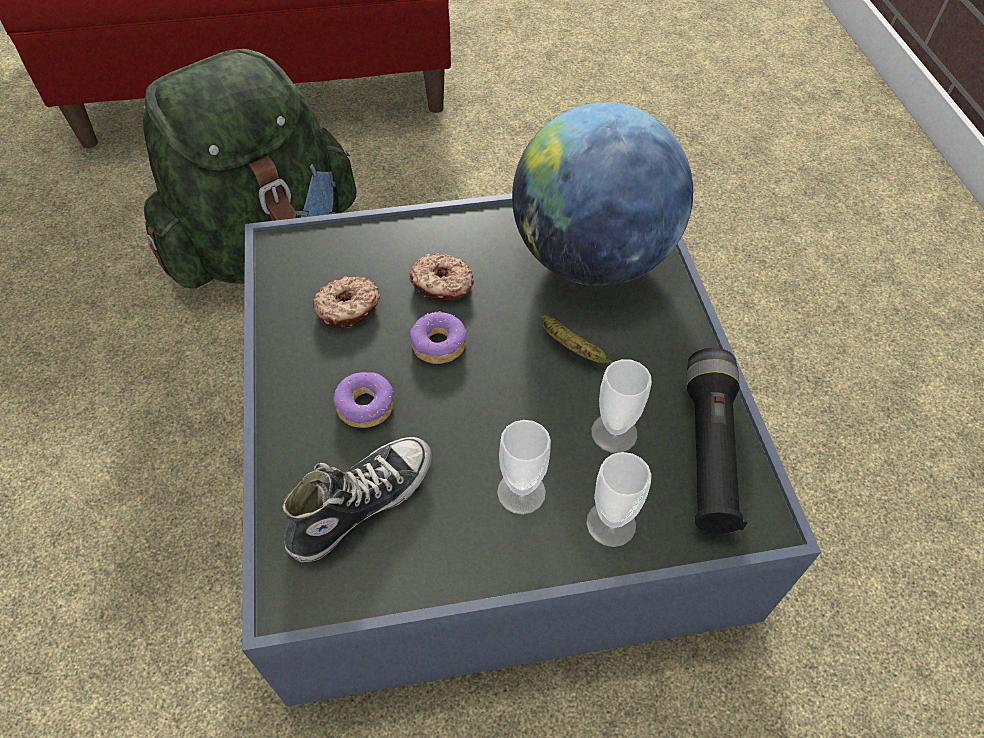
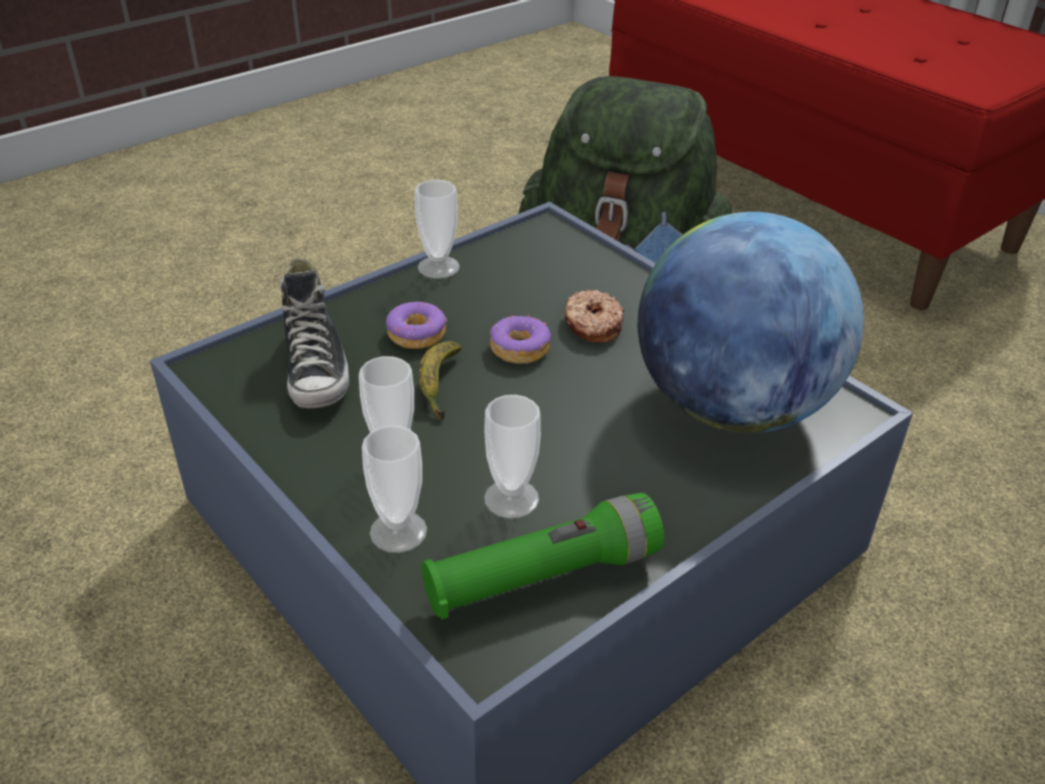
camera: 60 degrees right, 15 degrees down
shoe [282,437,432,562] -> shoe turned 60 degrees clockwise [280,258,349,409]
donut [313,276,380,328] -> none
banana [541,315,622,364] -> banana moved to [419,341,462,420]
black flashlight [686,348,748,534] -> green flashlight [421,493,664,620]
none -> cup [415,180,460,279]

